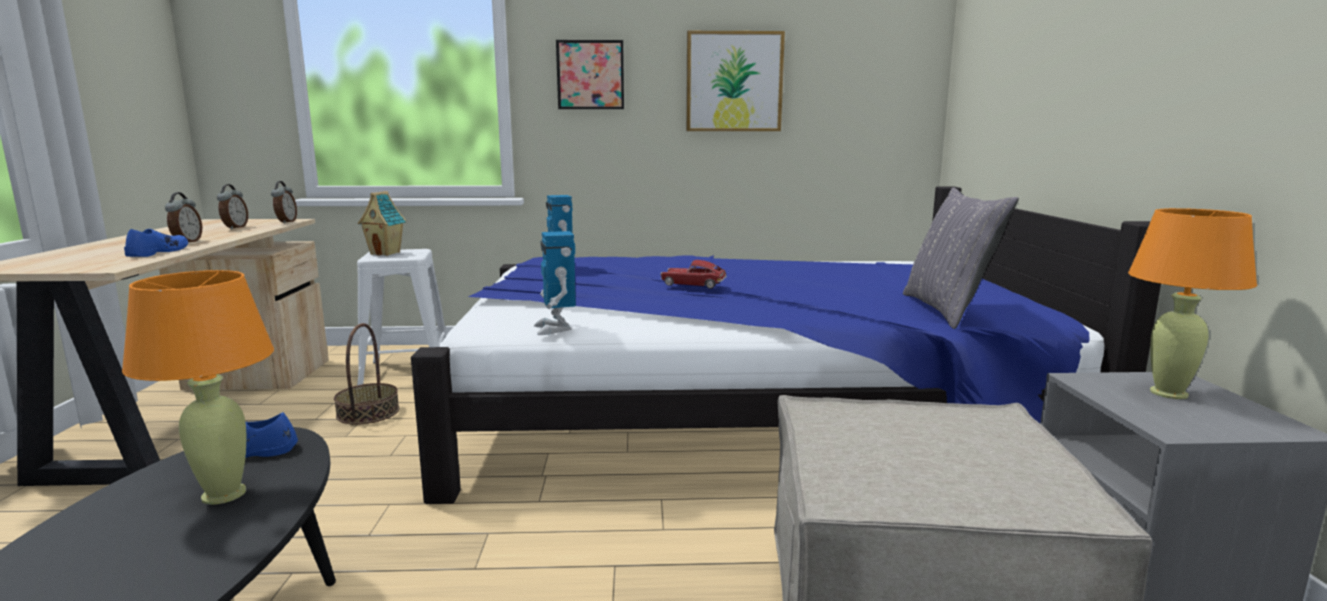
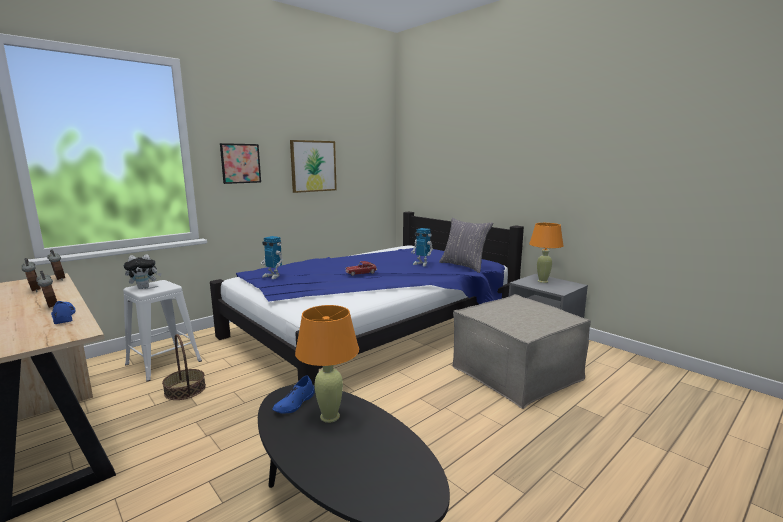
camera: 40 degrees left, 0 degrees up
toy house [358,191,406,256] -> plush toy [124,254,162,289]
toy robot [534,231,576,335] -> toy robot moved to [411,228,433,267]

